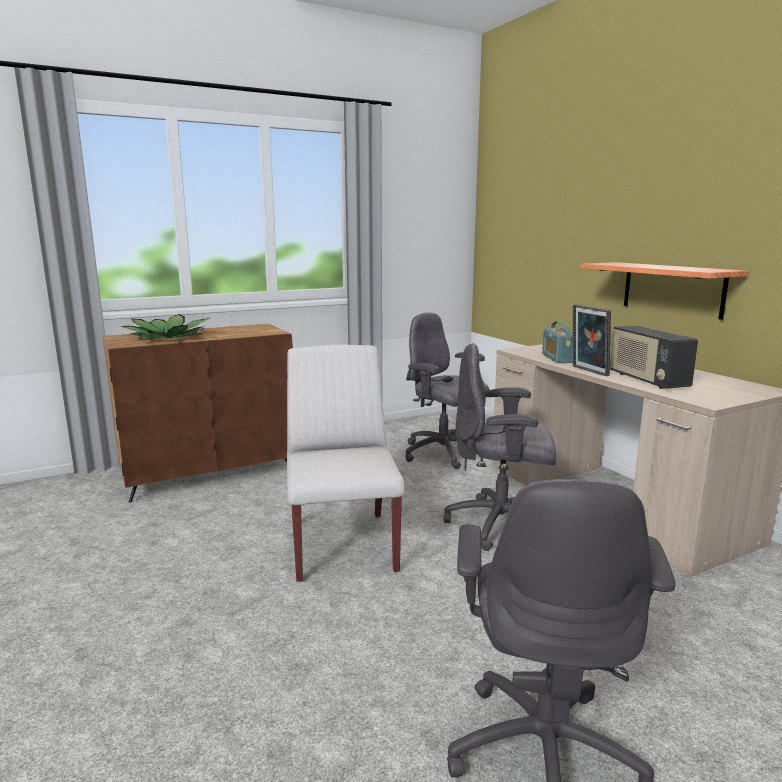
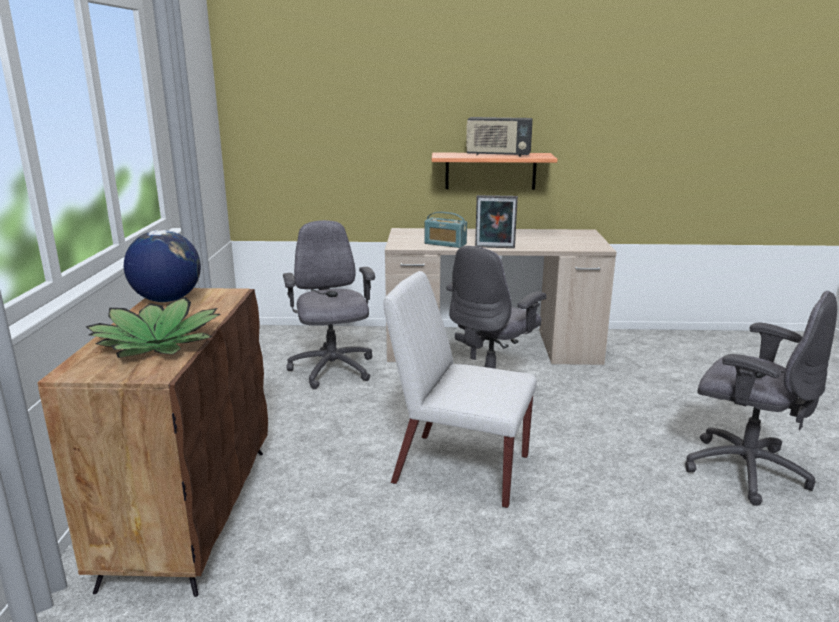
camera: 60 degrees left, 5 degrees up
grey office chair [405,312,490,469] -> grey office chair turned 90 degrees clockwise [283,220,375,389]
radio [610,325,698,389] -> radio moved to [466,117,533,157]
none -> globe [124,230,201,302]

